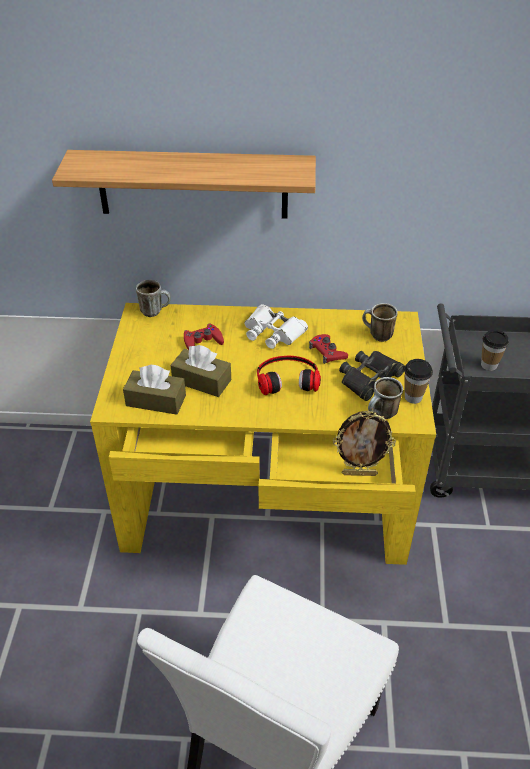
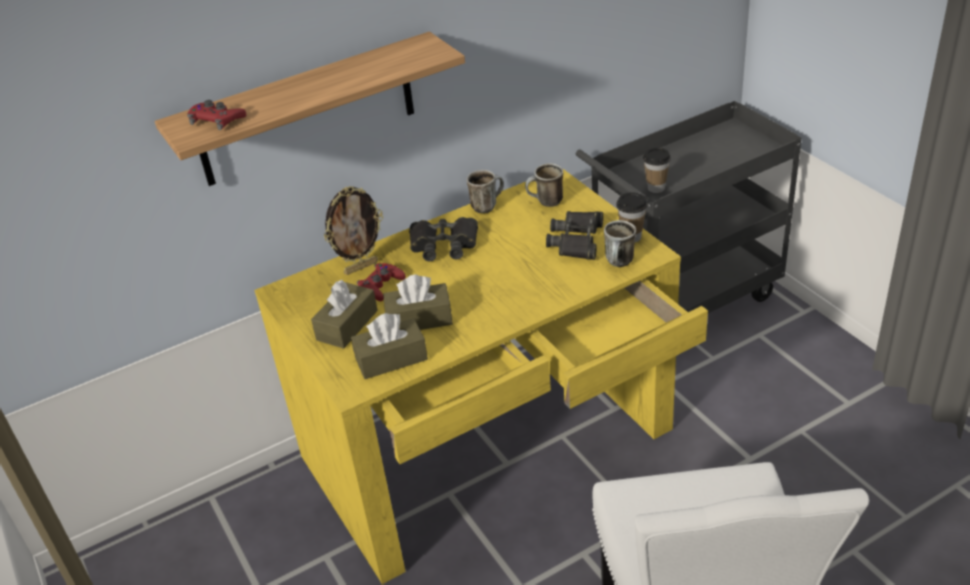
camera: 30 degrees left, 5 degrees down
mug [136,280,171,317] -> mug moved to [467,170,504,213]
white binoculars [244,304,308,349] -> black binoculars [409,217,478,261]
headphones [257,356,321,395] -> none
red game controller [309,334,348,364] -> red game controller moved to [187,100,246,130]
picture frame [333,410,396,476] -> picture frame moved to [324,186,383,275]
none -> brown tissue box [311,280,378,349]

